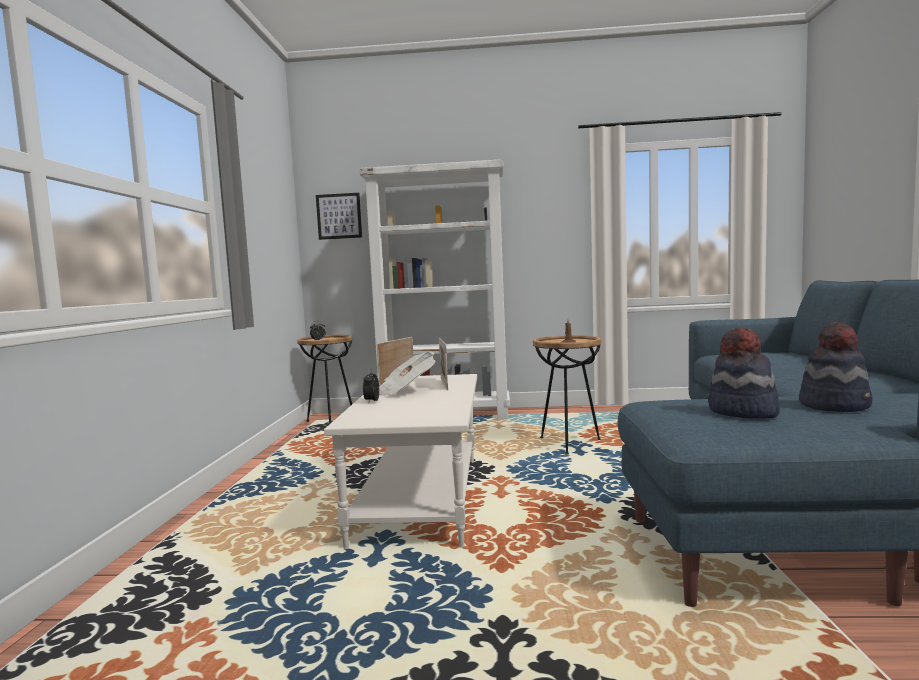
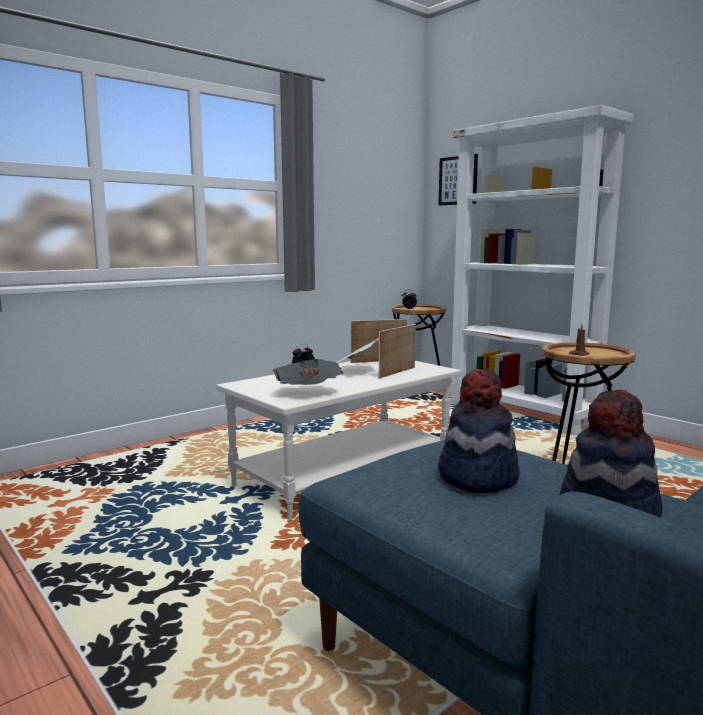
camera: 45 degrees right, 5 degrees up
none -> newspaper [273,359,343,385]

